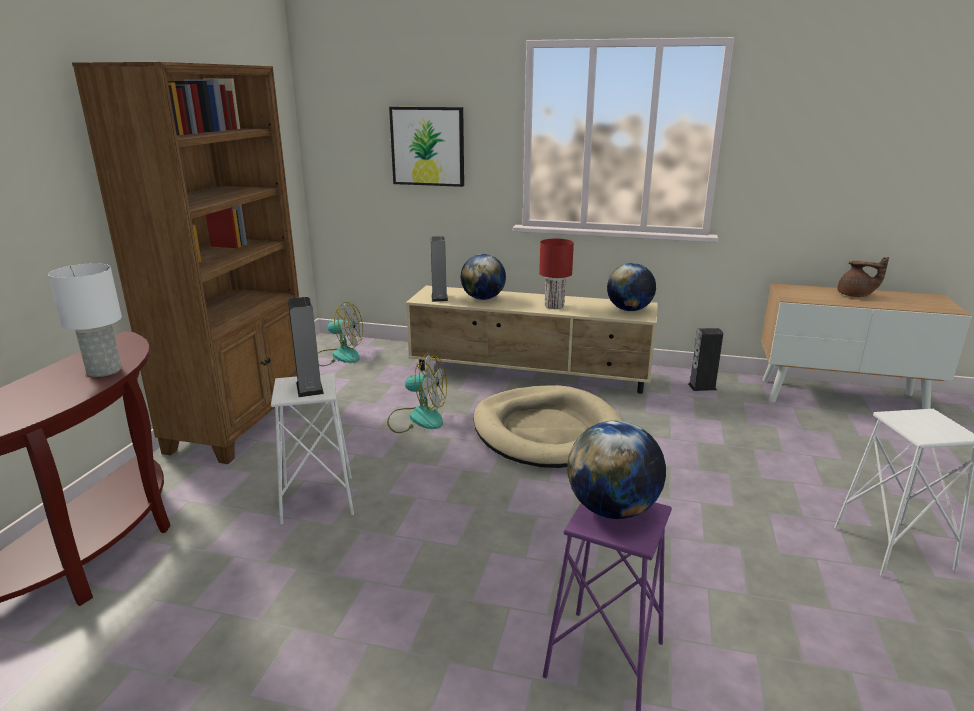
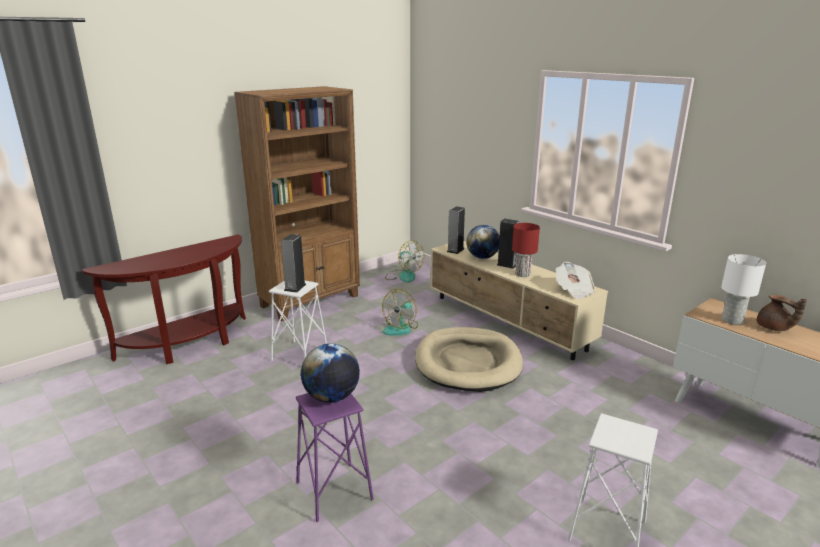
camera: 35 degrees right, 0 degrees up
white table lamp [48,263,122,377] -> white table lamp moved to [721,254,766,325]
fan [387,353,447,433] -> fan turned 75 degrees clockwise [382,289,418,336]
picture [389,107,464,187] -> none
globe [607,263,656,311] -> newspaper [556,262,595,300]
speaker [688,328,723,391] -> speaker moved to [497,218,520,269]

